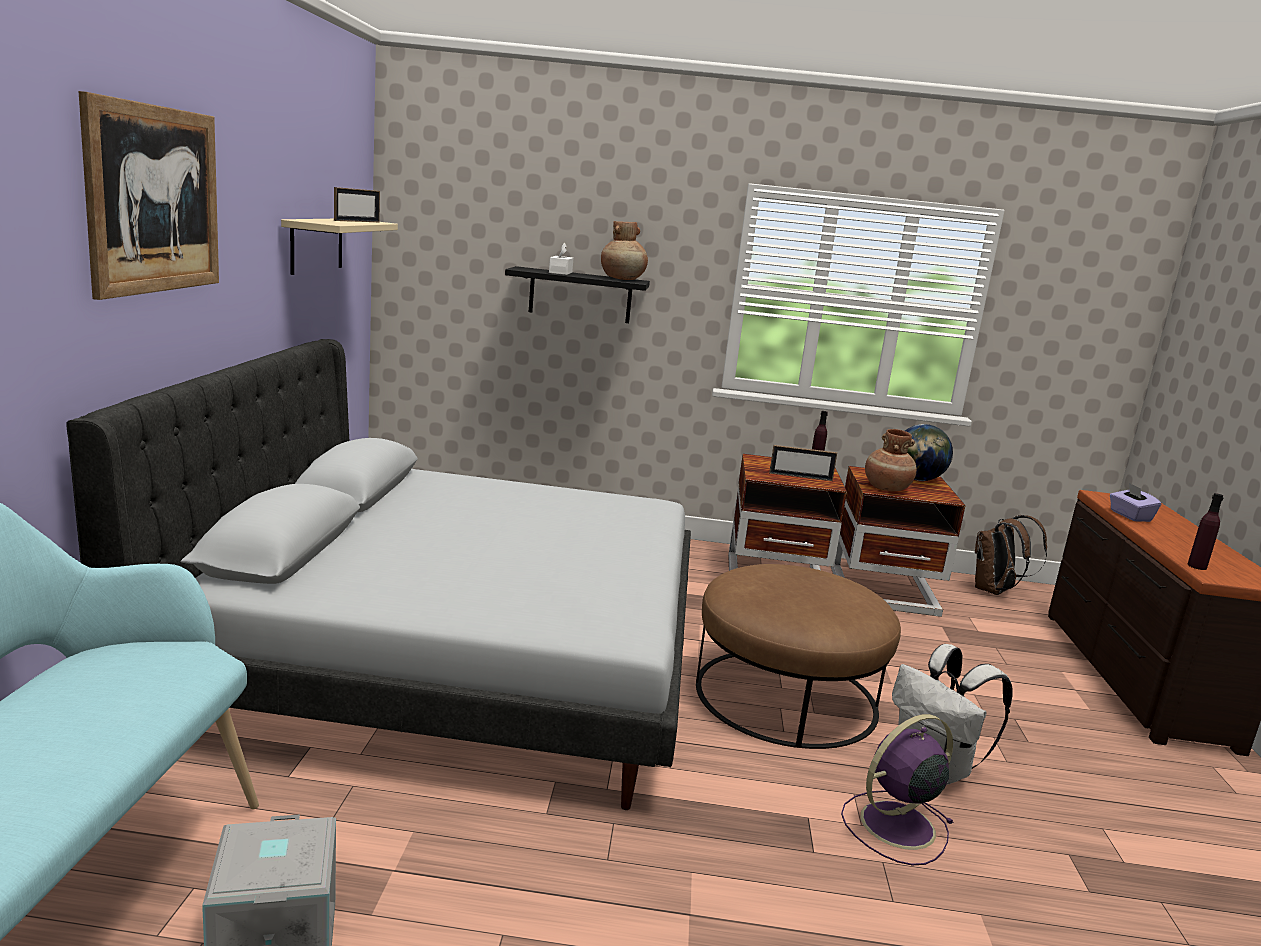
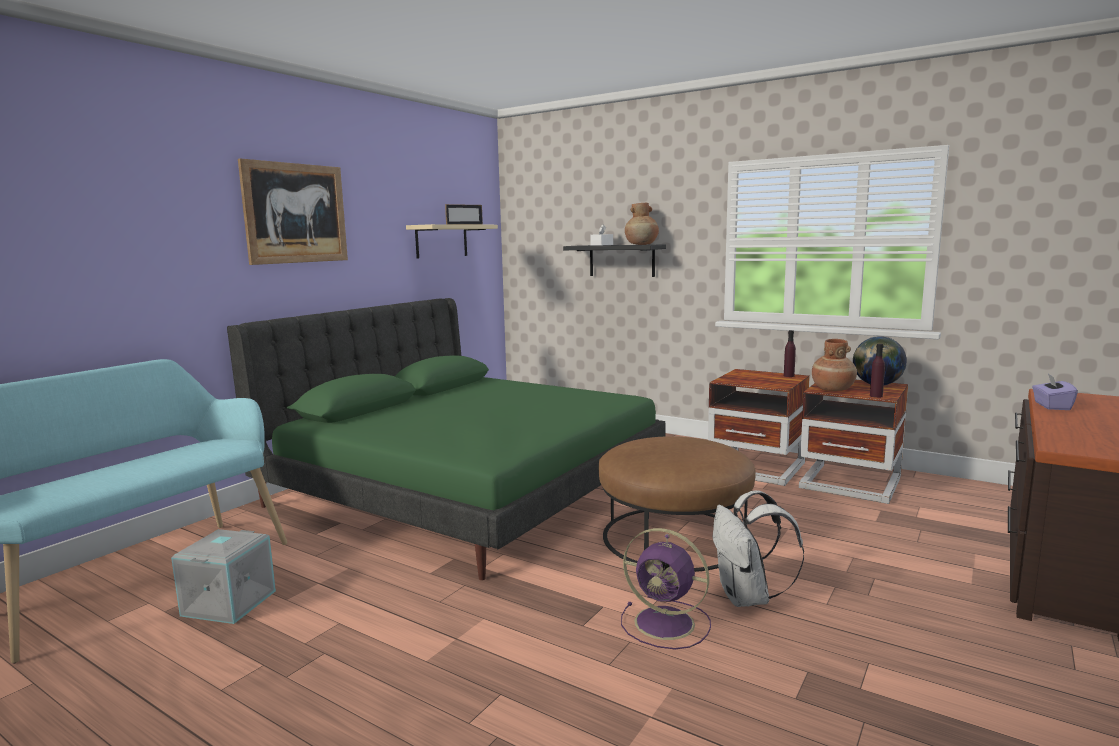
camera: 30 degrees right, 5 degrees down
grey bed [66,339,691,810] -> green bed [227,298,666,580]
picture frame [769,445,837,481] -> none
purple fan [841,714,954,865] -> purple fan turned 150 degrees counterclockwise [621,528,711,649]
brown backpack [975,515,1047,595] -> none
purple bottle [1187,493,1223,570] -> purple bottle moved to [870,344,885,398]

